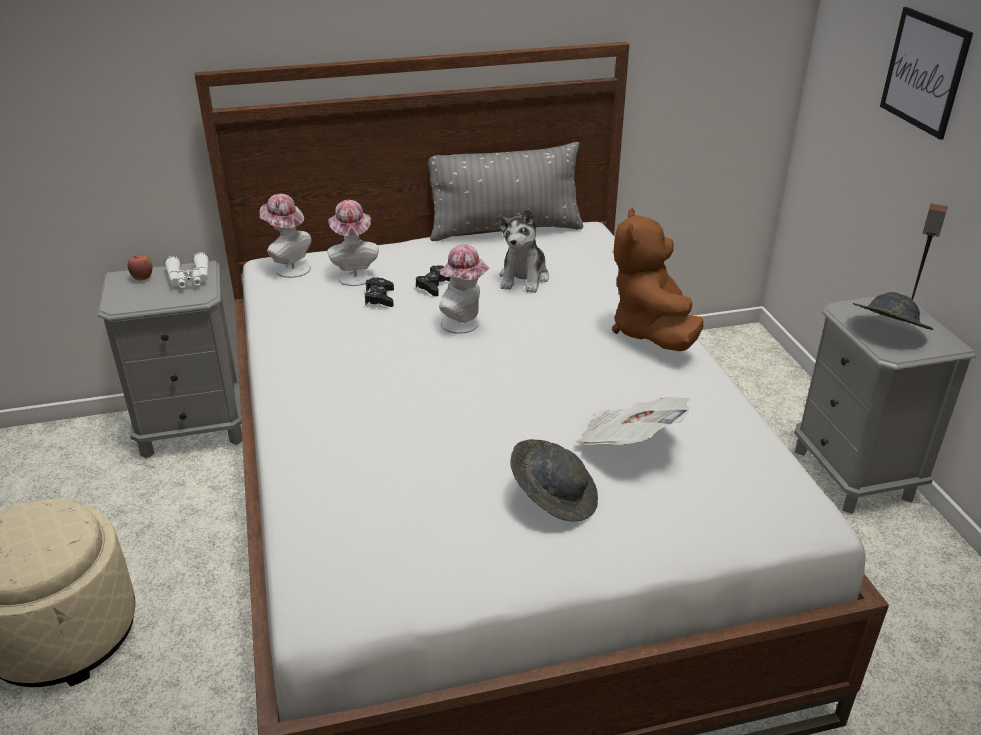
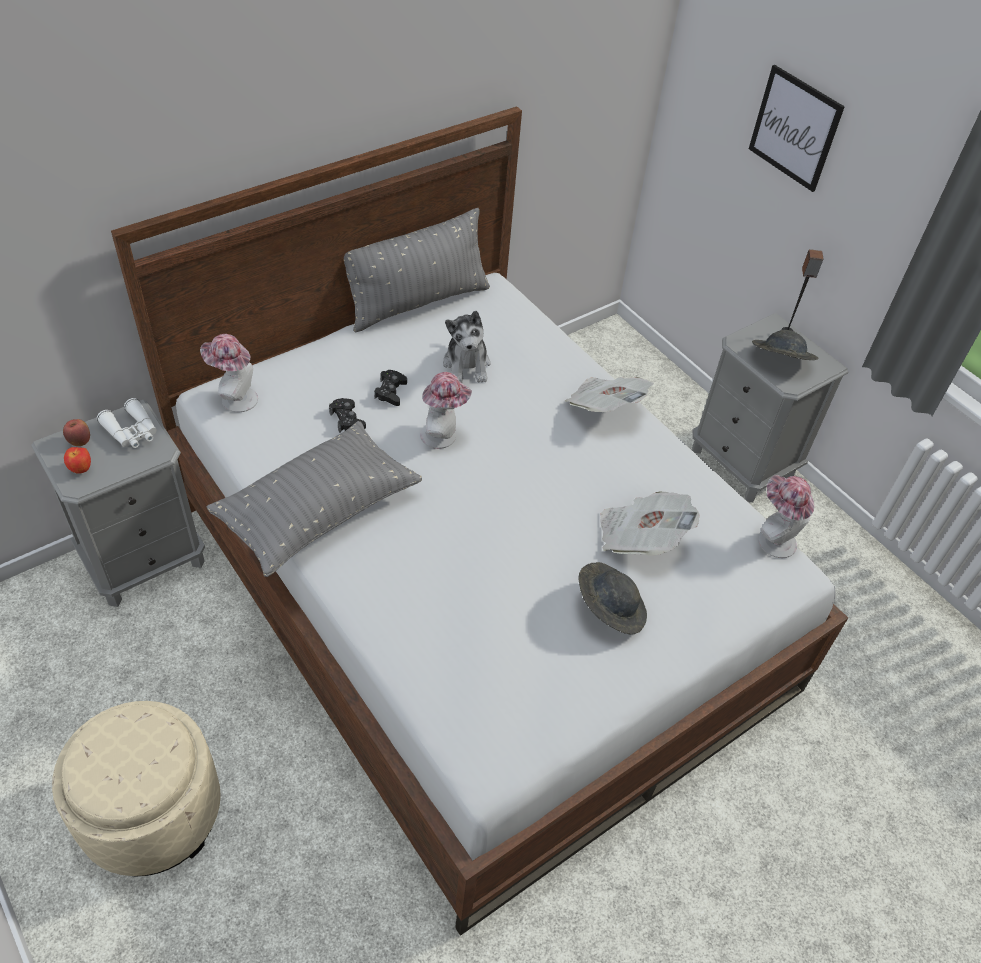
camera: 25 degrees left, 15 degrees up
hat [327,200,379,286] -> hat moved to [758,475,814,558]
brown plush toy [612,208,703,351] -> newspaper [565,377,654,412]
none -> apple [64,447,91,474]
none -> grey pillow [207,421,422,577]

